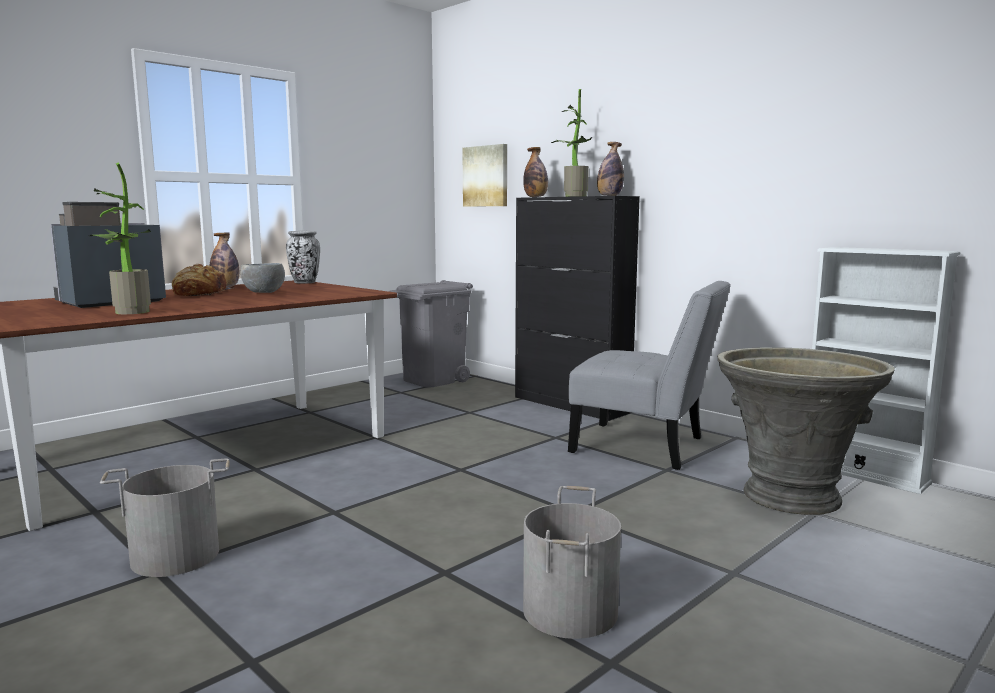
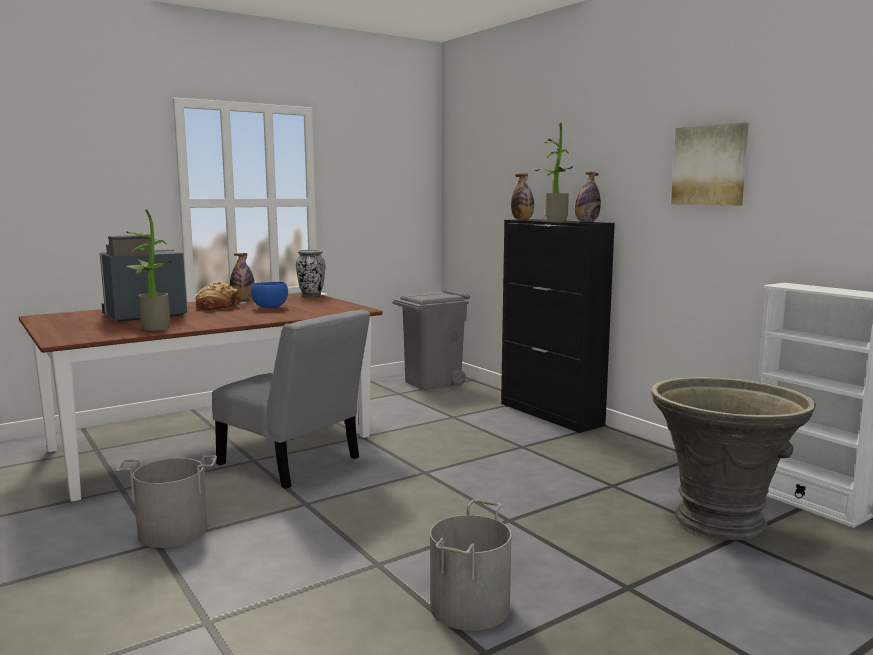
camera: 10 degrees right, 0 degrees up
grey bowl [241,263,285,293] -> blue bowl [251,282,288,308]
picture [462,144,507,207] -> picture moved to [671,122,749,205]
grey chair [568,281,731,470] -> grey chair moved to [212,309,371,489]

